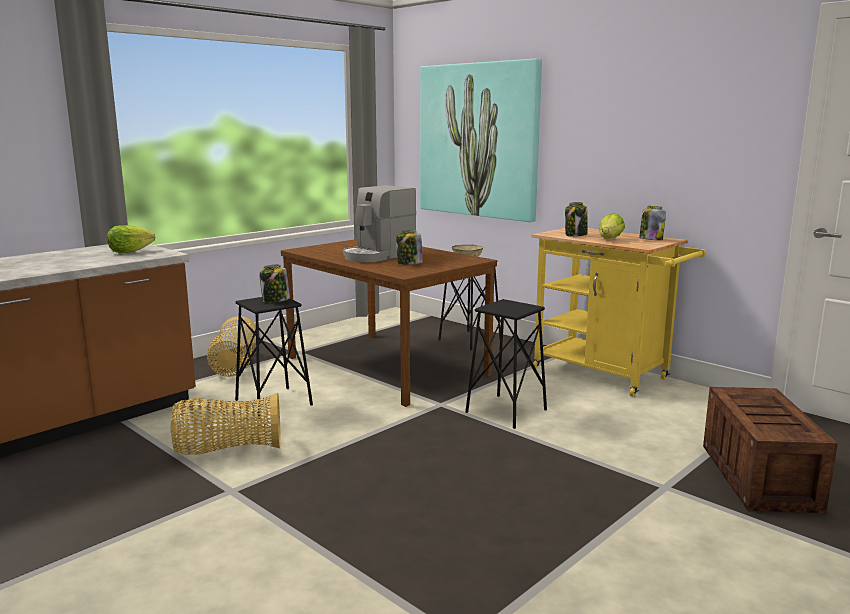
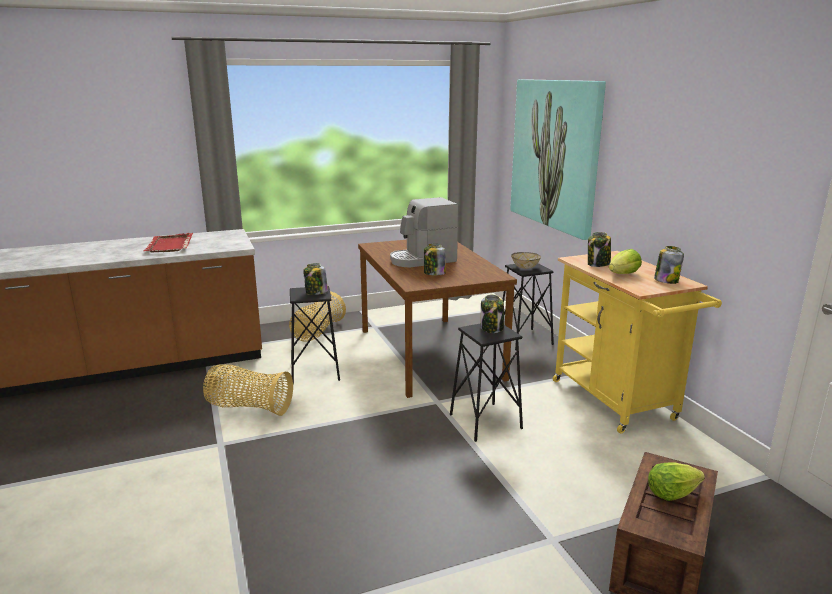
camera: 25 degrees right, 5 degrees up
lettuce [107,225,155,253] -> lettuce moved to [648,462,705,501]
none -> red tray [144,233,193,252]
none -> jar [481,294,504,333]

